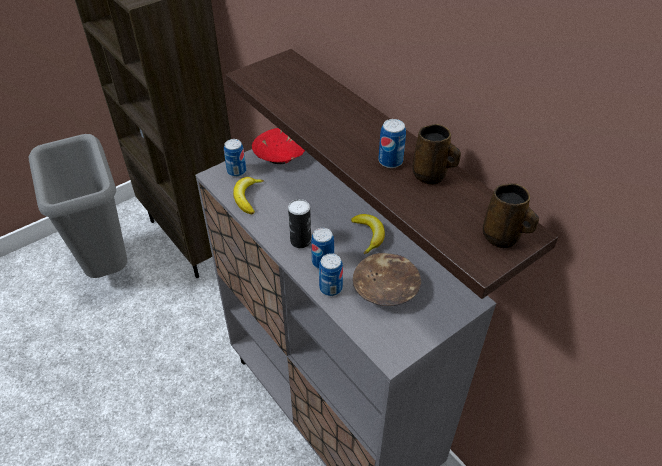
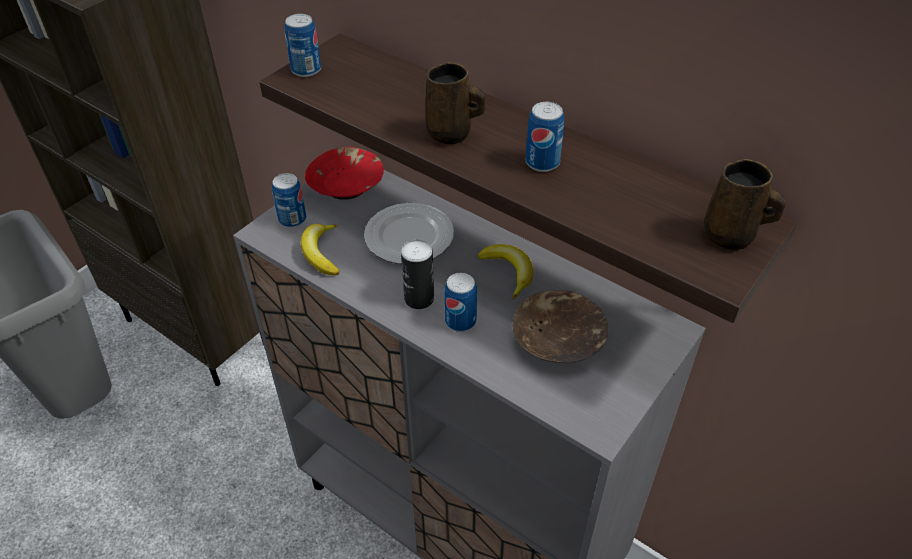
camera: 15 degrees left, 0 degrees up
can [319,253,343,296] -> can moved to [284,14,321,77]
brown mug [412,124,461,185] -> brown mug moved to [425,62,485,144]
none -> plate [364,203,454,264]

